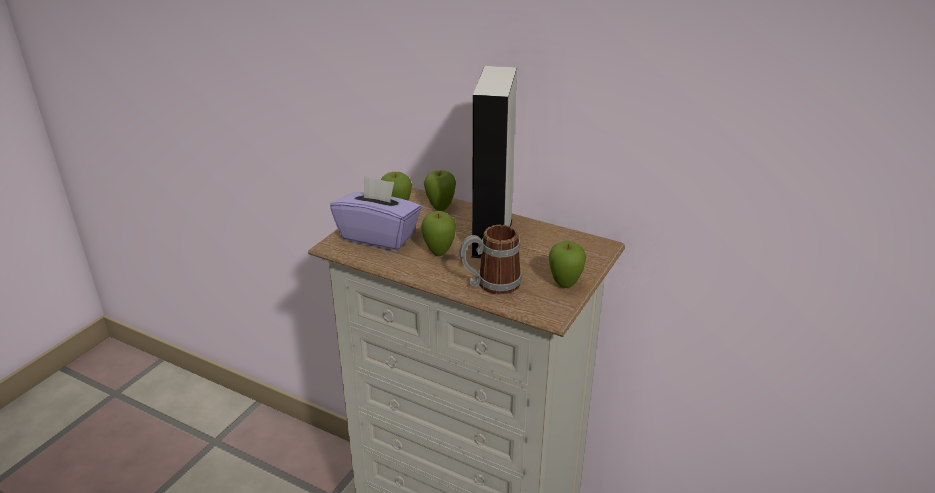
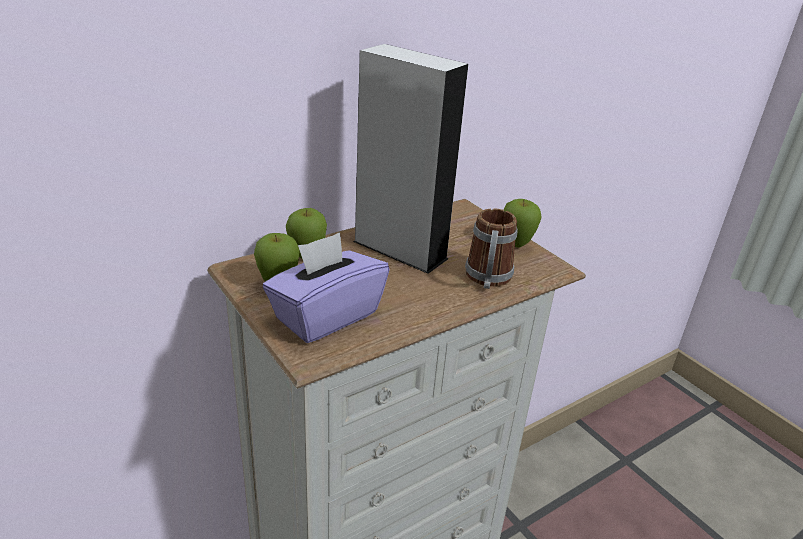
camera: 65 degrees left, 0 degrees up
apple [421,211,456,256] -> none

